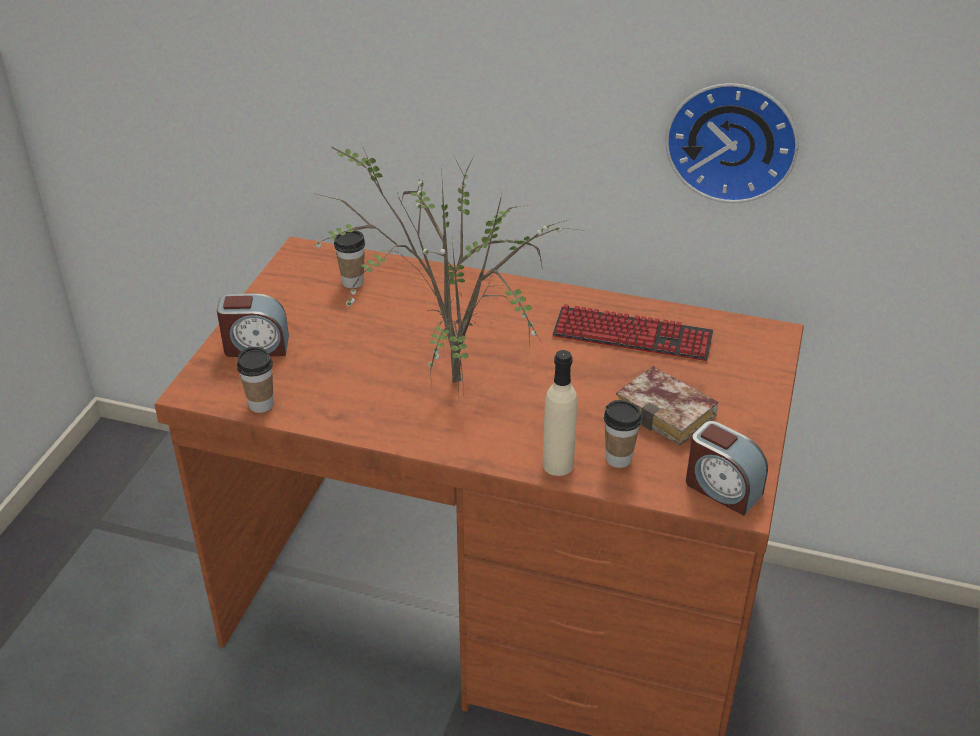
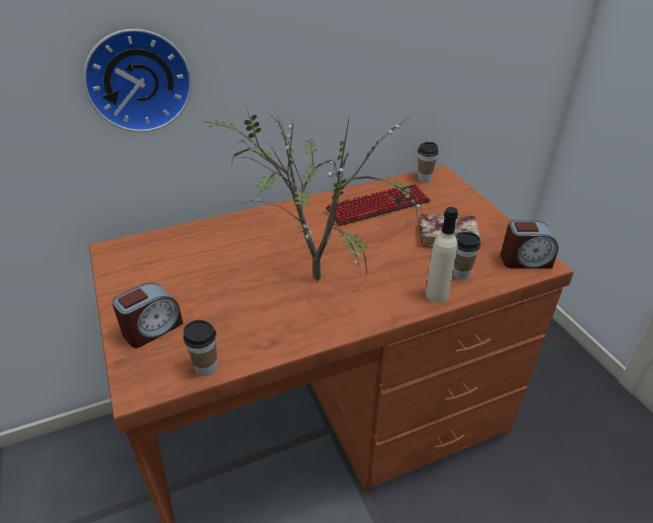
camera: 40 degrees left, 0 degrees up
cup [334,230,365,288] -> cup moved to [418,142,438,182]
wall clock [665,83,798,203] -> wall clock moved to [83,29,192,132]

